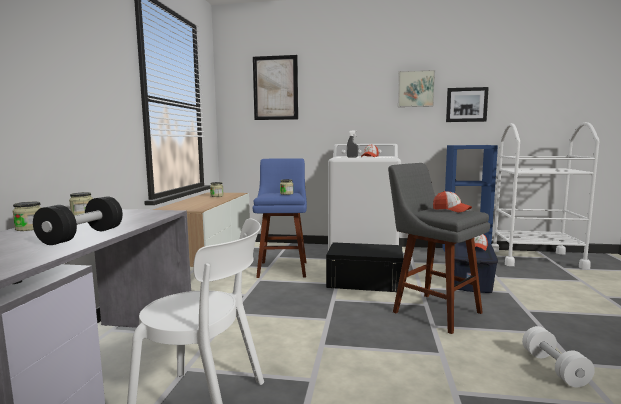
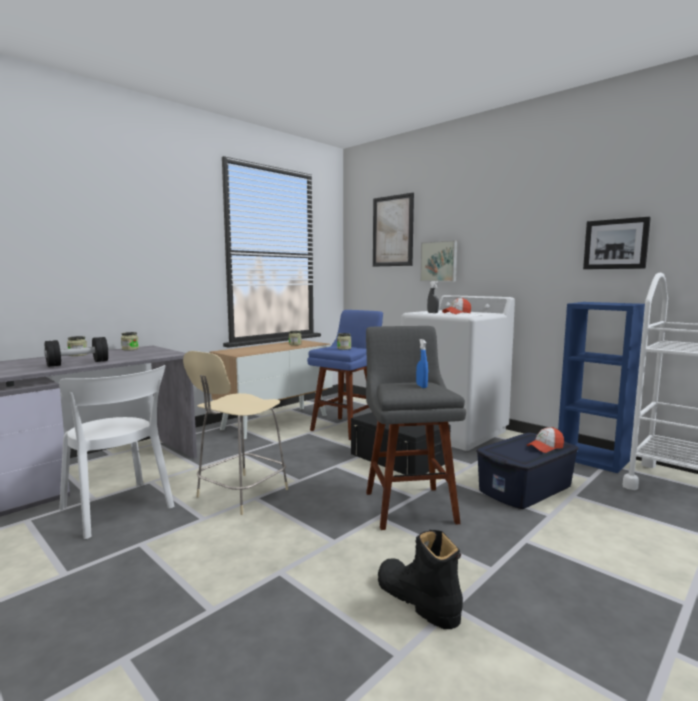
camera: 35 degrees right, 0 degrees up
picture [398,70,435,107] -> picture moved to [420,240,457,282]
cap [433,191,472,213] -> blue spray bottle [416,339,428,388]
white dumbbell [522,326,595,387] -> black boot [378,530,463,629]
none -> beige stool [183,351,288,515]

